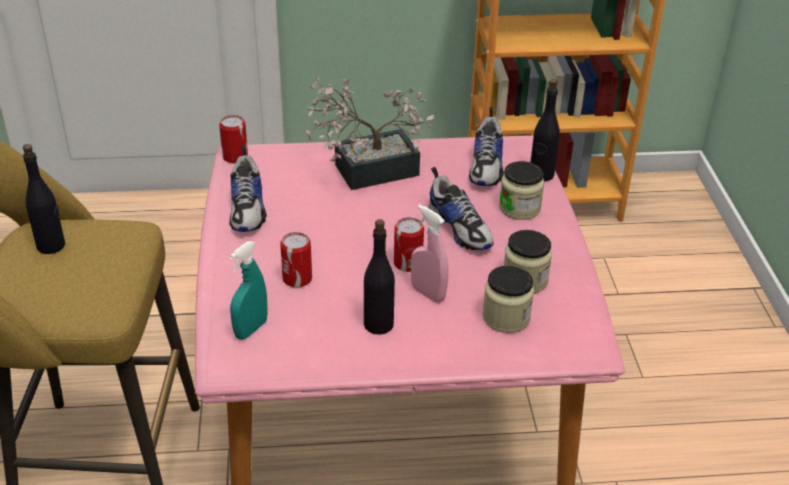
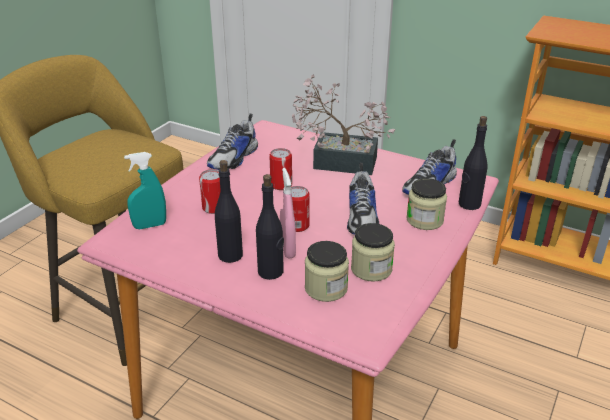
camera: 35 degrees right, 5 degrees down
black bottle [23,144,65,254] -> black bottle moved to [256,174,284,280]
can [219,115,248,163] -> can moved to [269,148,292,190]

